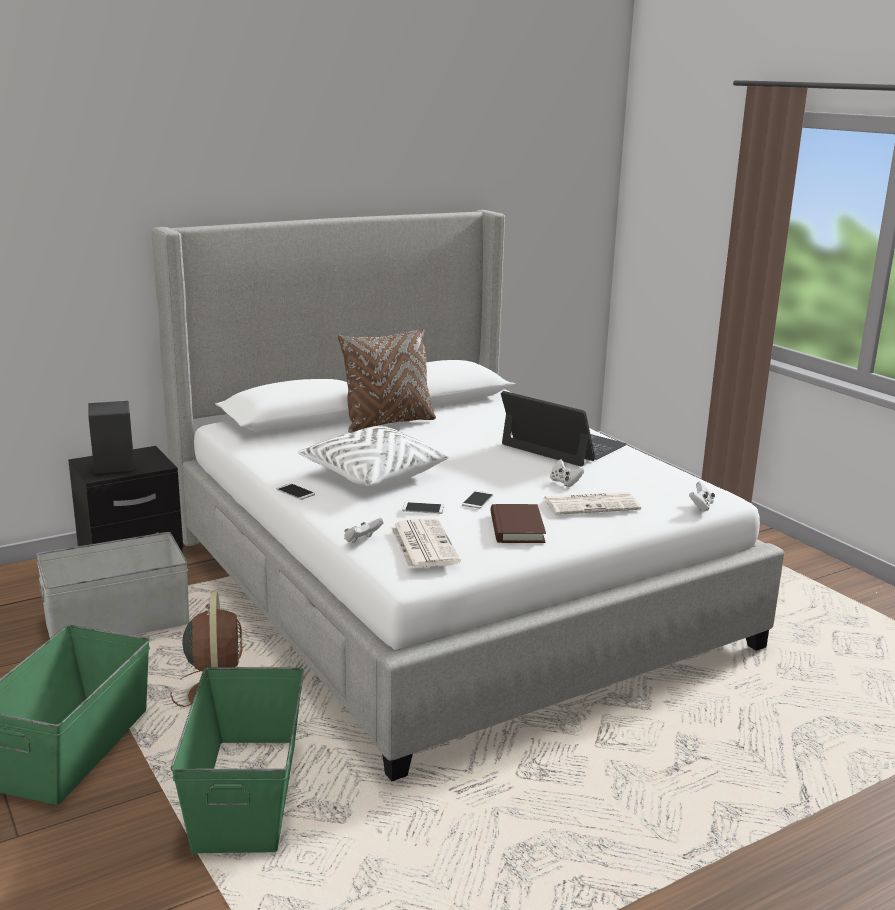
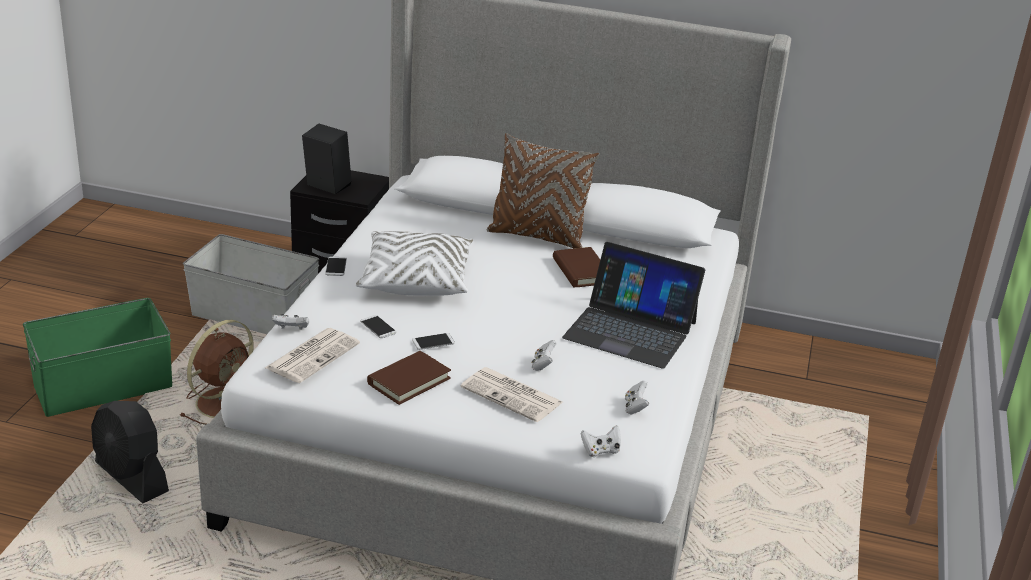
camera: 45 degrees right, 10 degrees up
green storage box [171,667,304,855] -> black fan [91,401,169,504]
laptop [501,391,627,467] -> laptop turned 120 degrees clockwise [562,242,705,369]
none -> brown book [553,247,600,288]
none -> white game controller [625,381,649,414]

